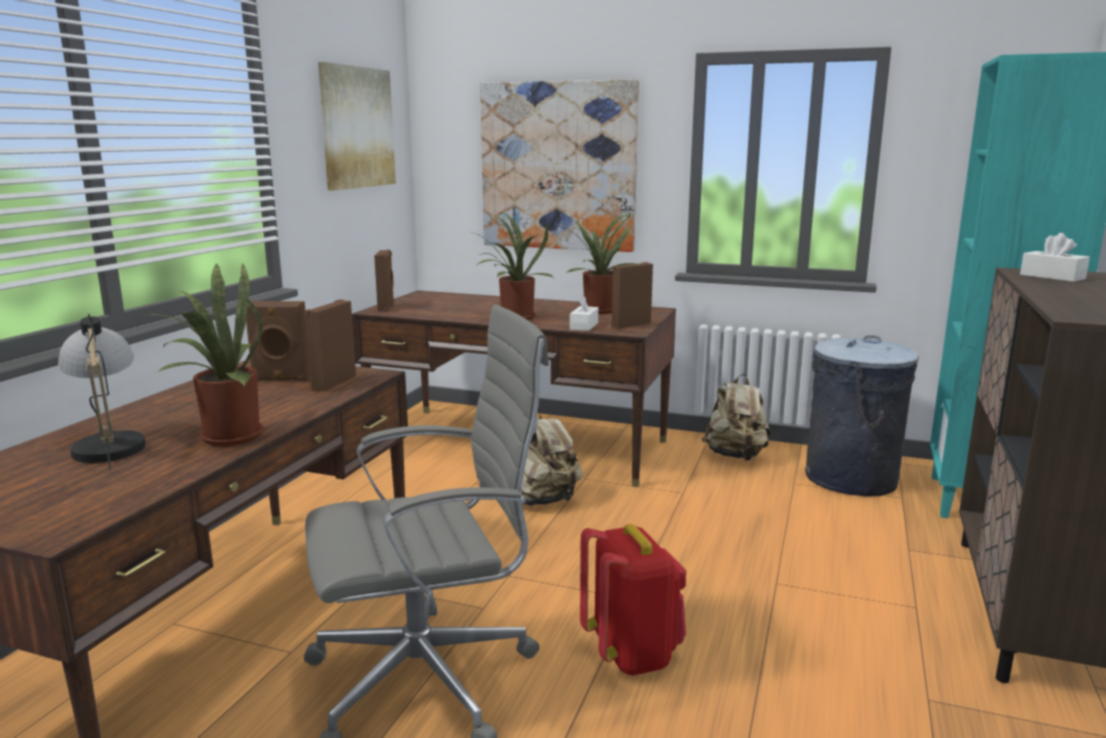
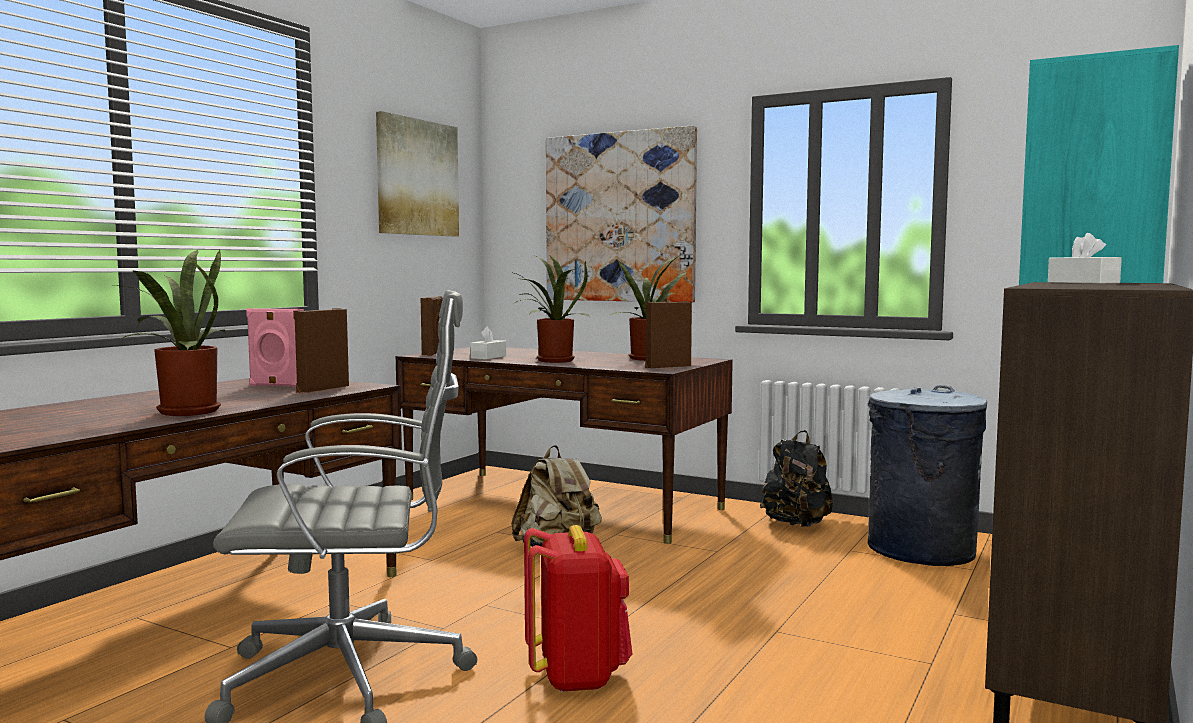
camera: 10 degrees right, 10 degrees down
table lamp [58,314,146,470] -> none
brown speaker [246,301,311,381] -> pink speaker [246,308,304,387]
white tissue box [570,295,598,331] -> white tissue box moved to [470,326,506,359]
beige backpack [702,374,771,461] -> black backpack [760,430,833,527]

